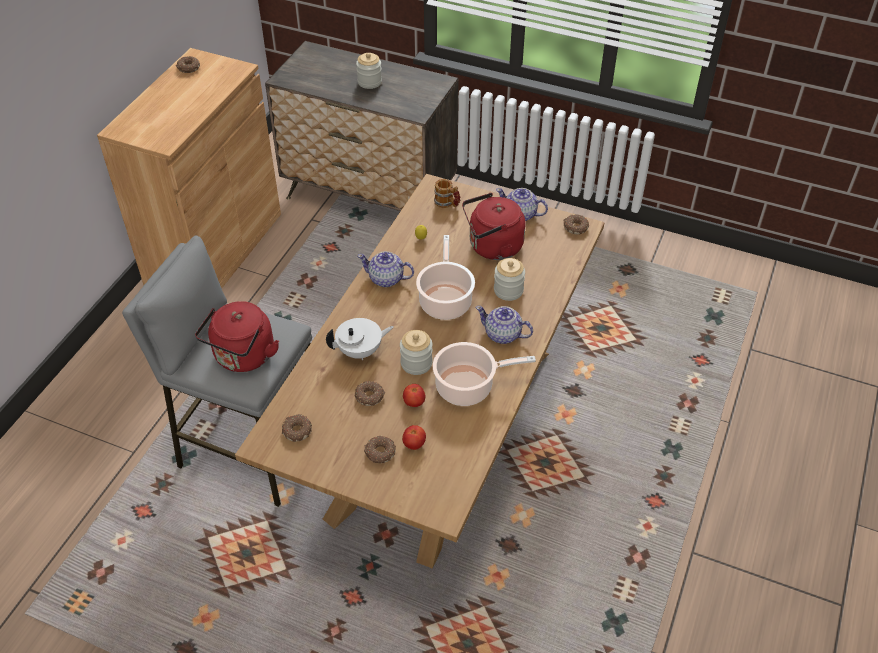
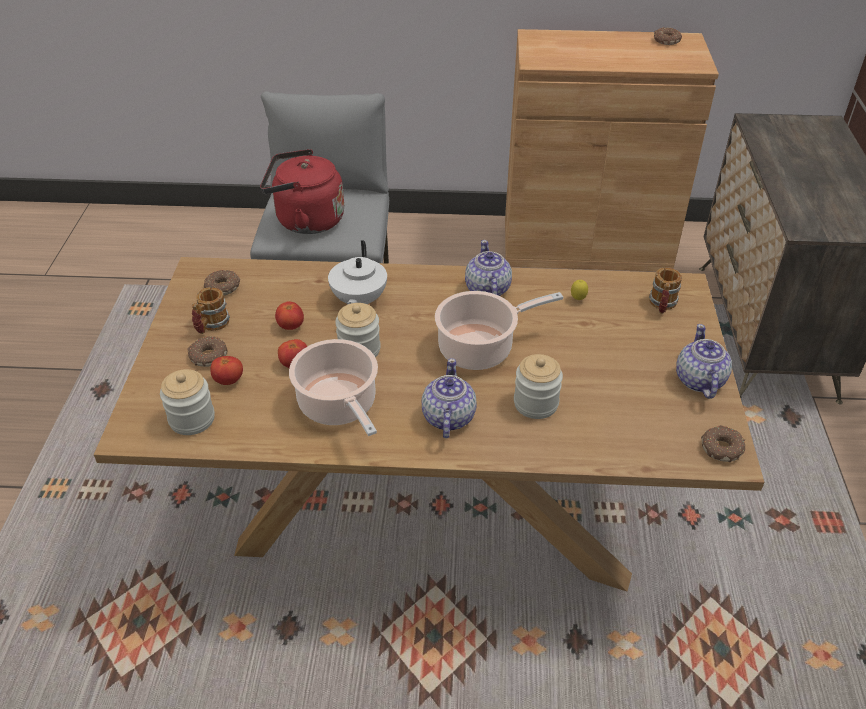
camera: 70 degrees right, 5 degrees down
white teapot [326,318,394,360] -> white teapot turned 45 degrees clockwise [328,240,387,305]
donut [355,381,385,406] -> tomato [275,301,304,330]
jar [356,53,382,89] -> jar moved to [160,369,215,435]
red kettle [462,193,526,260] -> none
none -> mug [192,287,230,334]

